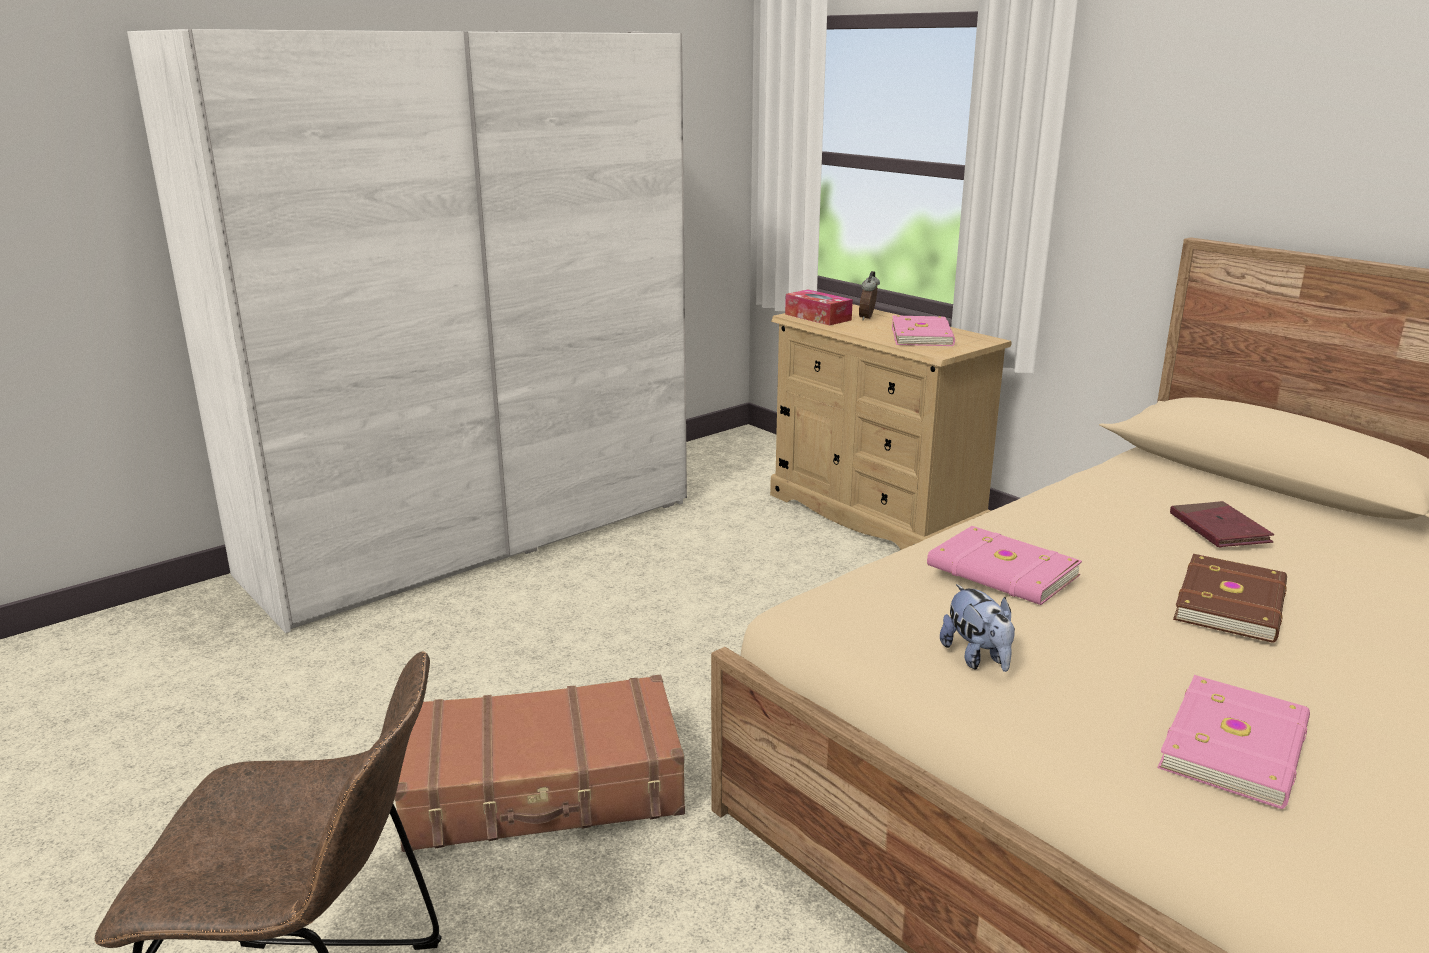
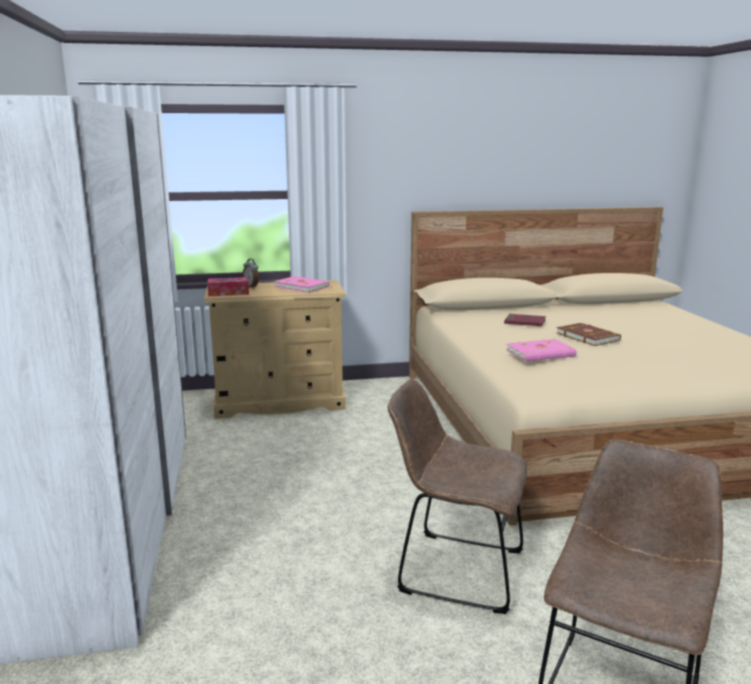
camera: 60 degrees left, 5 degrees down
brown suitcase [394,675,685,852] -> brown chair [388,379,527,614]
plush toy [940,584,1015,672] -> none
pink book [1157,675,1310,809] -> none

